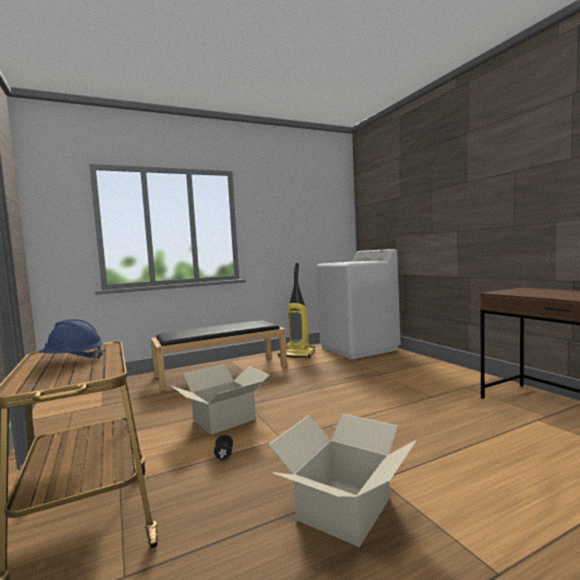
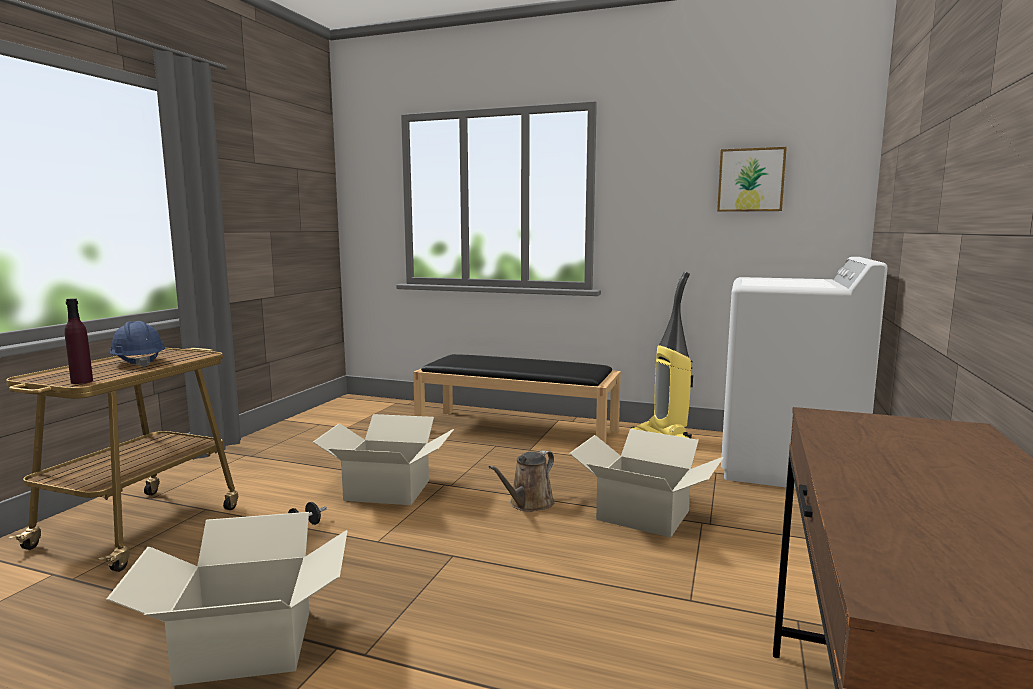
camera: 45 degrees right, 5 degrees up
none -> purple bottle [65,298,93,384]
none -> brown watering can [489,450,555,512]
none -> cardboard box [569,429,724,538]
none -> picture [717,147,787,212]

